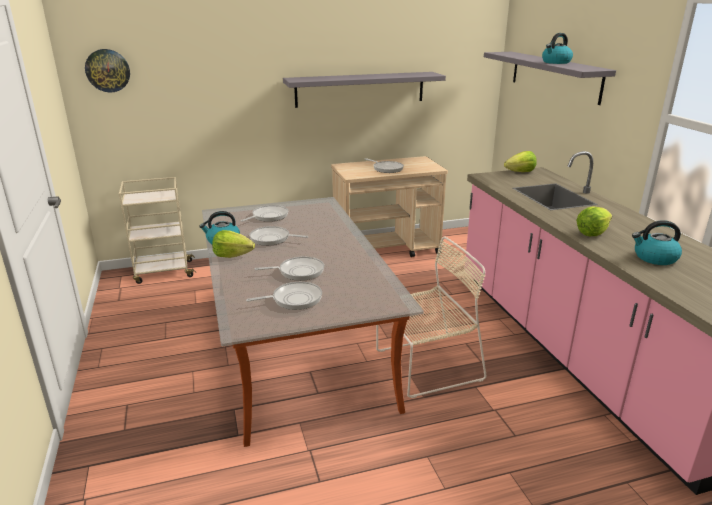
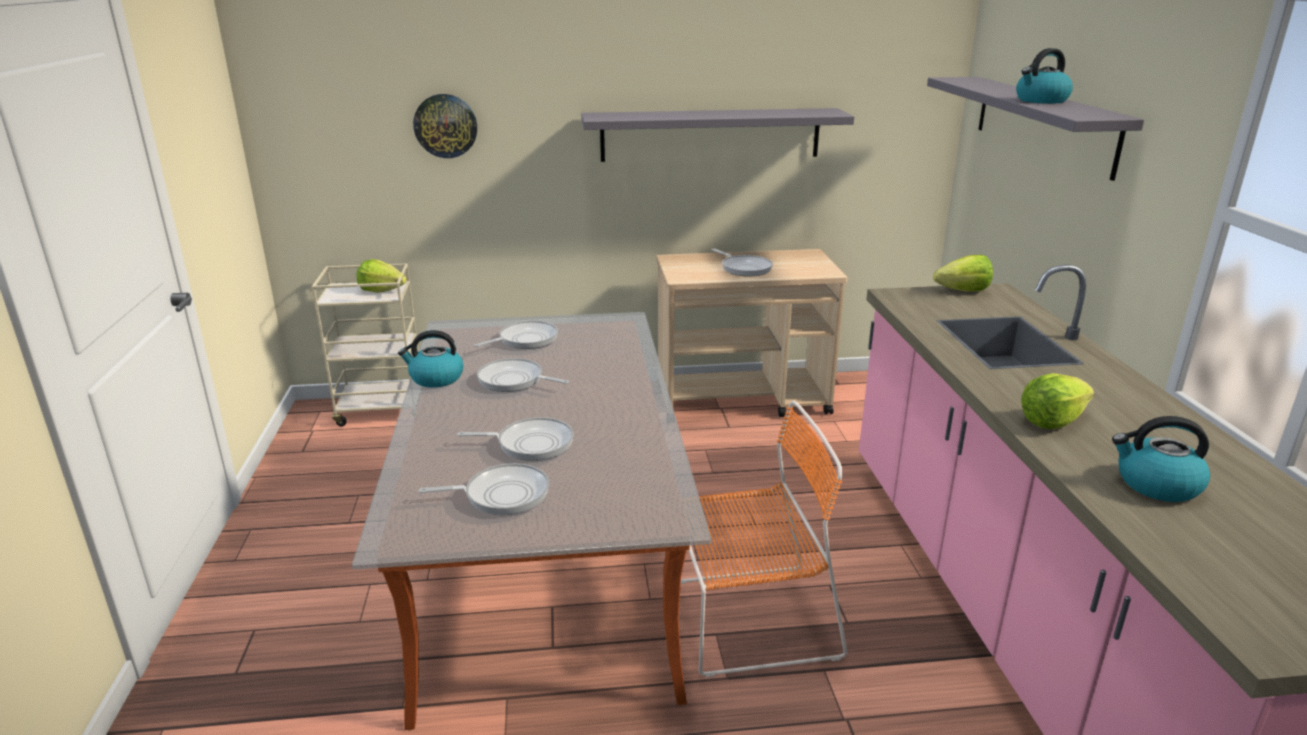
camera: 10 degrees right, 0 degrees up
wall clock [85,49,130,93] -> wall clock moved to [413,94,477,158]
lettuce [212,230,255,258] -> lettuce moved to [357,259,407,293]
beige chair [376,236,487,398] -> orange chair [681,401,847,678]

